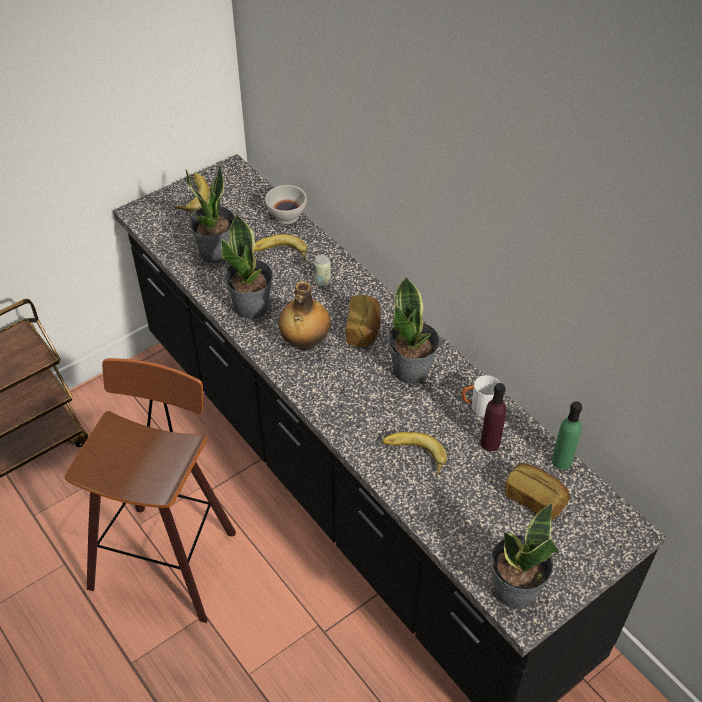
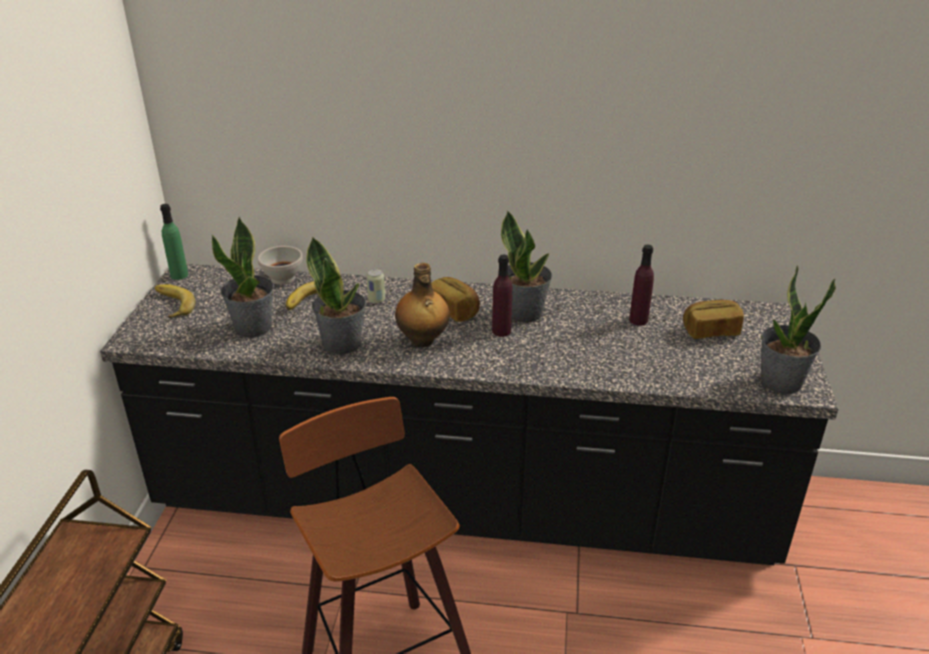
camera: 45 degrees left, 15 degrees down
banana [382,432,447,475] -> none
white mug [462,375,500,417] -> none
green bottle [552,401,582,470] -> green bottle moved to [160,204,188,280]
none -> purple bottle [492,255,512,337]

